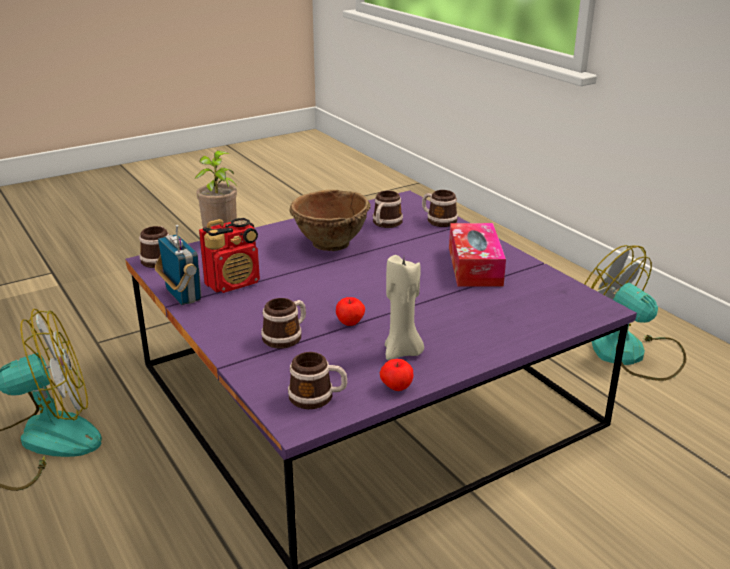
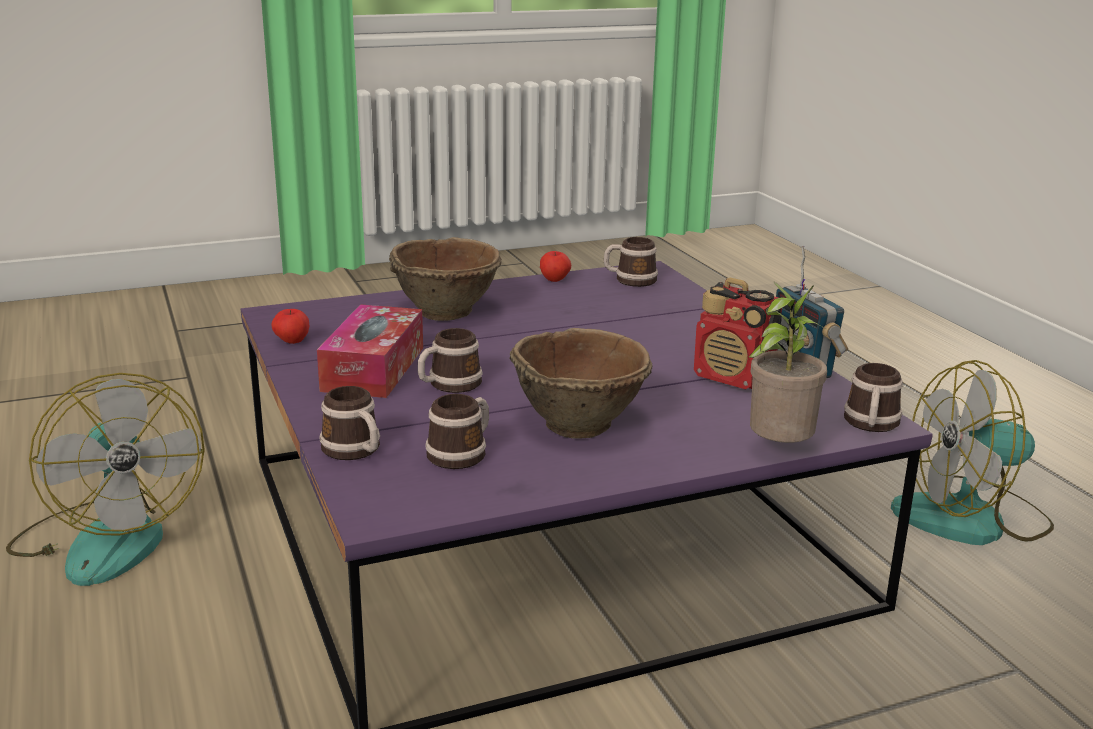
camera: 170 degrees left, 5 degrees down
radio [199,218,260,293] -> radio turned 120 degrees counterclockwise [694,278,782,389]
mug [261,298,306,349] -> mug moved to [418,328,483,393]
apple [336,297,365,326] -> apple moved to [271,309,310,344]
beige candle [385,255,424,360] -> none
none -> brown bowl [389,237,502,321]

